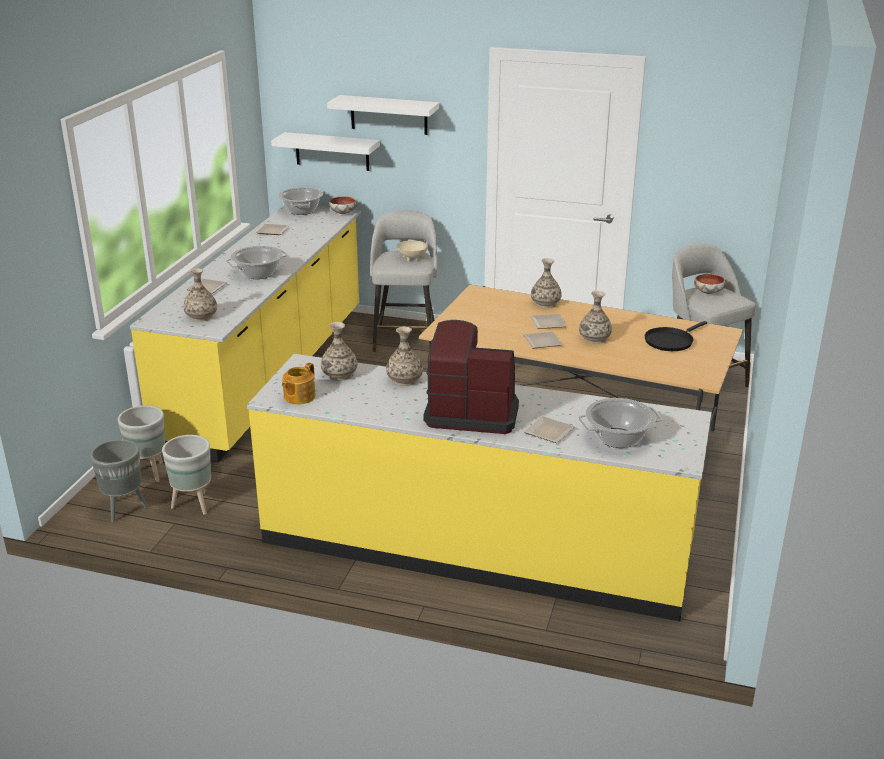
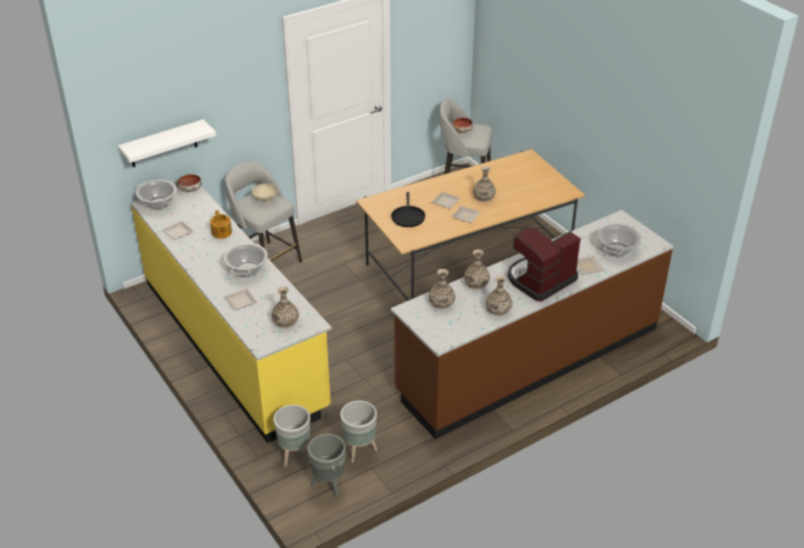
camera: 50 degrees left, 10 degrees up
yellow counter [247,354,712,621] -> brown counter [391,210,674,439]
teapot [282,363,316,404] -> teapot moved to [210,210,232,239]
white shelf [327,95,439,135] -> none
vase [531,258,562,308] -> vase moved to [486,275,512,316]
black frying pan [645,321,707,351] -> black frying pan moved to [391,192,425,227]

